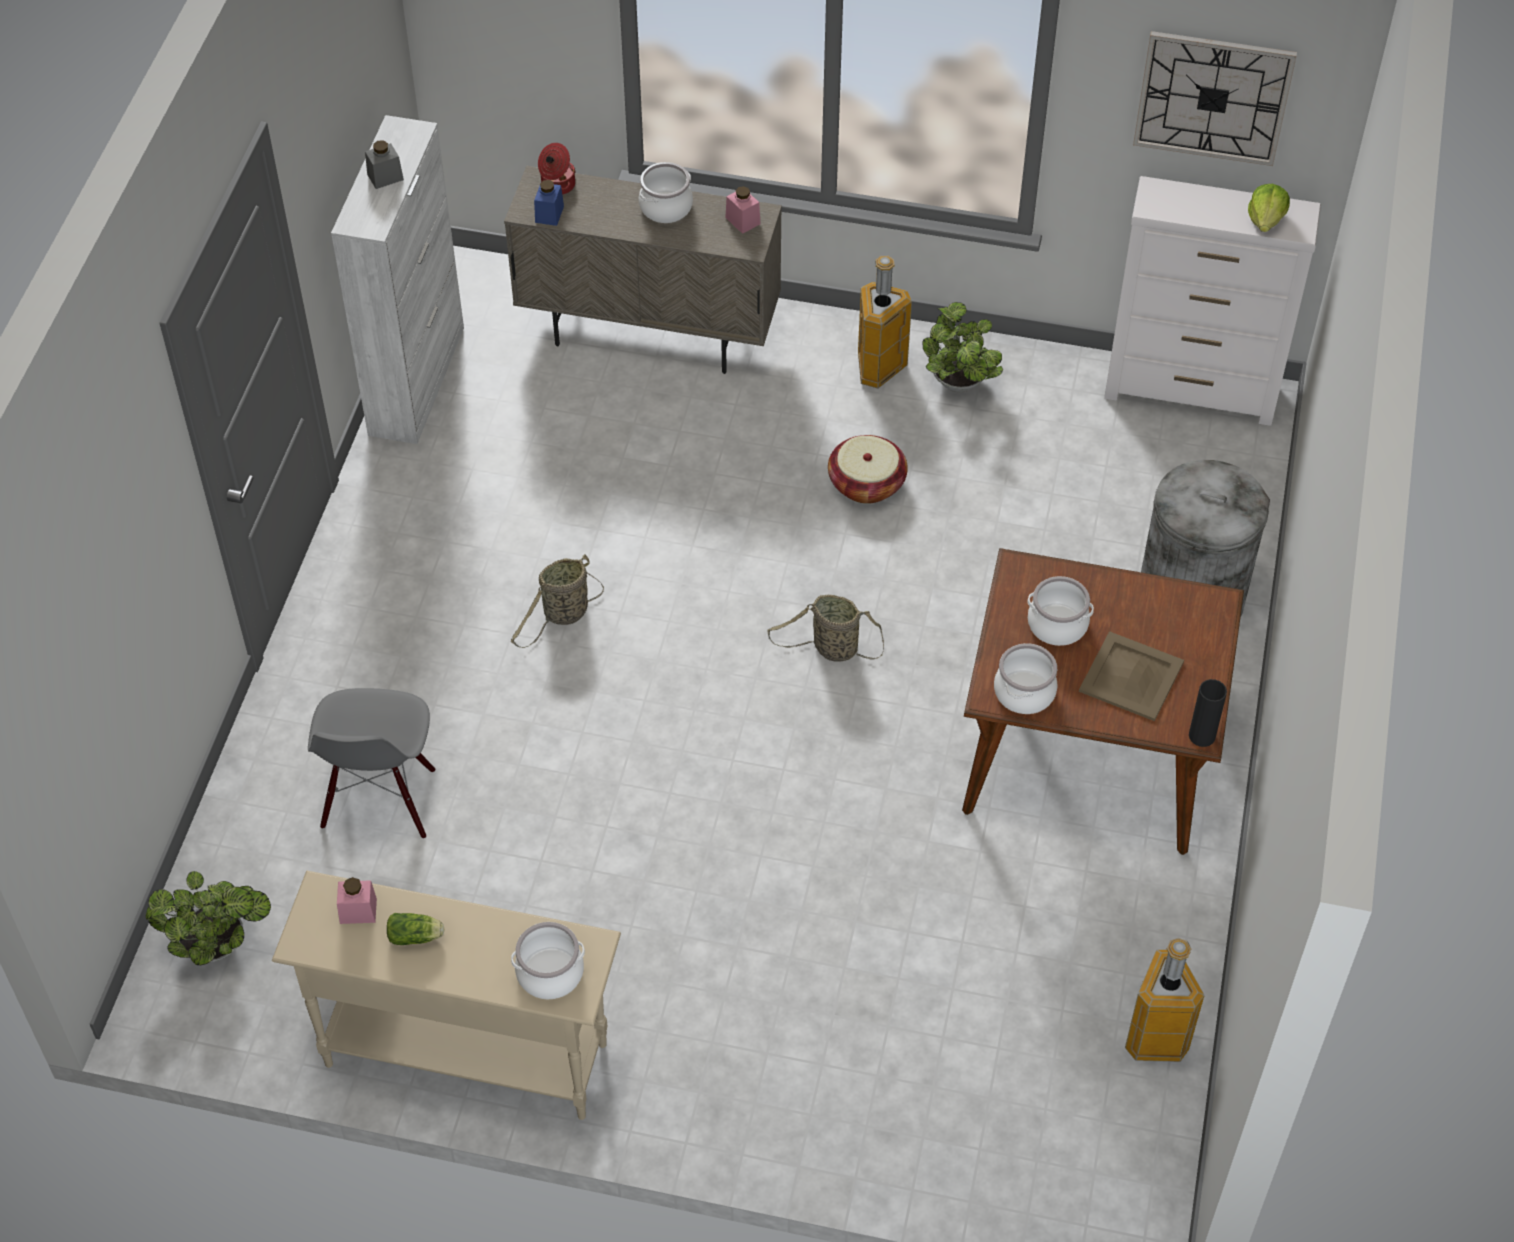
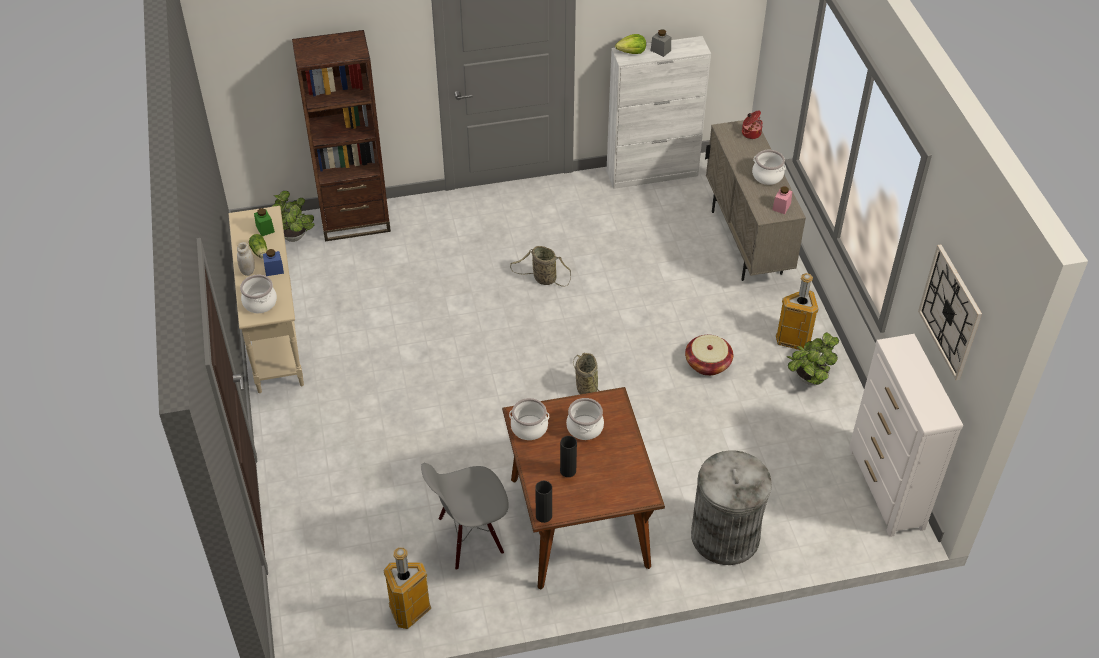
camera: 65 degrees right, 5 degrees down
grey chair [308,688,435,839] -> grey chair moved to [421,463,509,570]
pink jar [337,877,377,924] -> green jar [254,208,275,236]
blue jar [534,180,564,226] -> blue jar moved to [263,249,284,276]
beige tray [1079,631,1184,721] -> black vase [560,436,577,477]
lettuce [1248,184,1290,232] -> lettuce moved to [615,34,646,54]
none -> white jar [237,242,255,276]
none -> brown bookcase [292,30,391,241]

